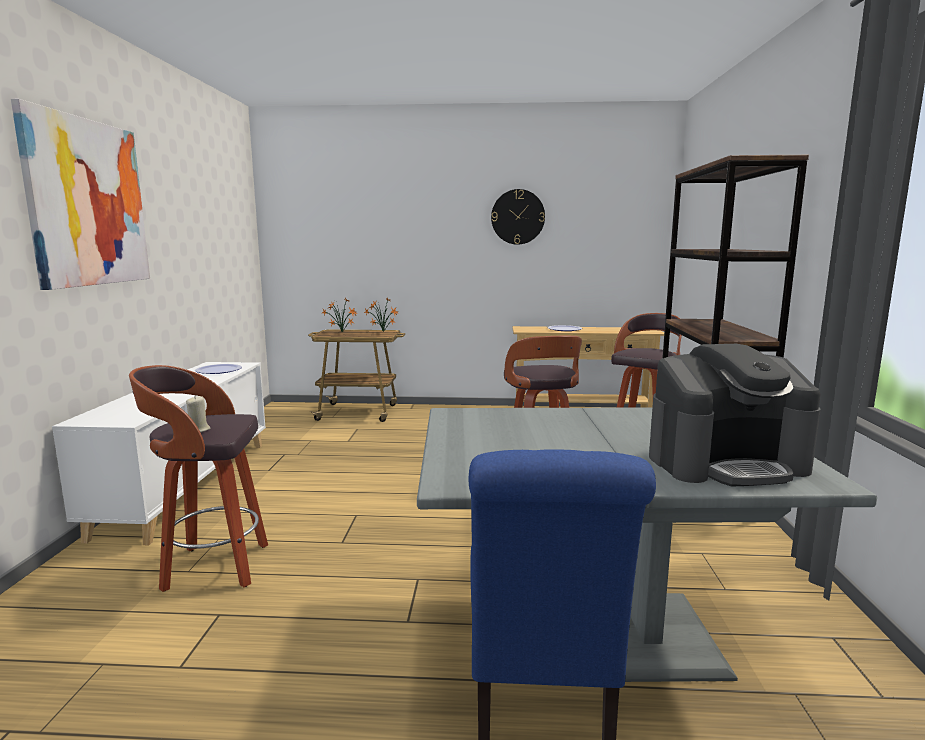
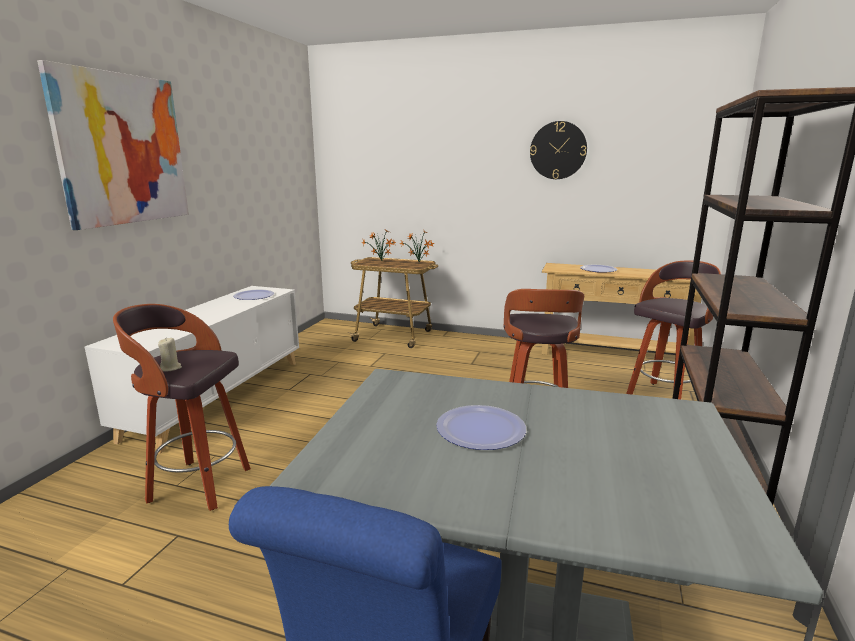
camera: 15 degrees right, 5 degrees up
coffee machine [649,344,821,486] -> none
none -> plate [436,405,526,450]

